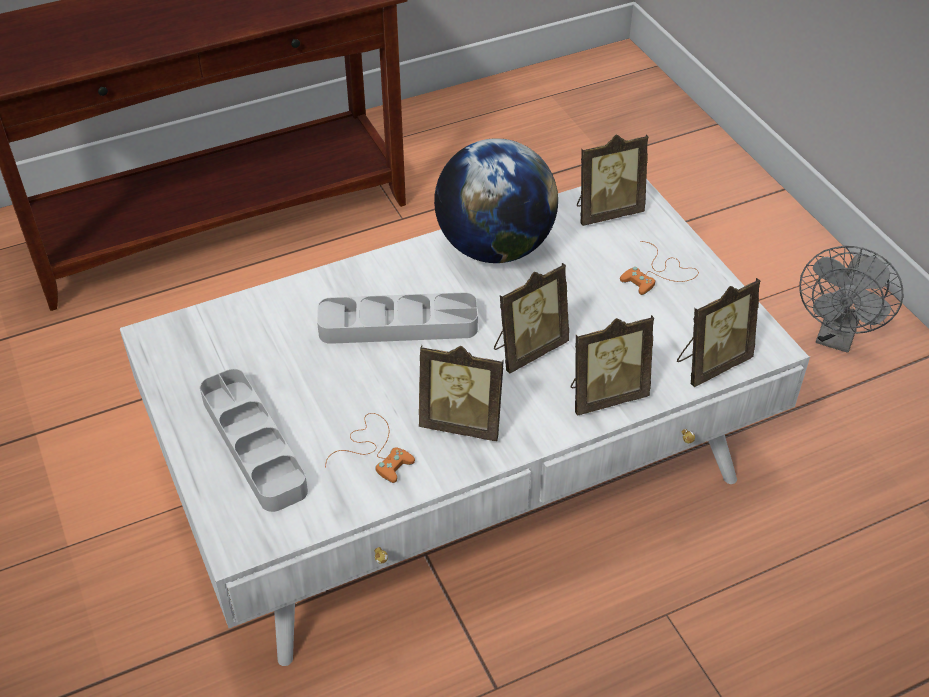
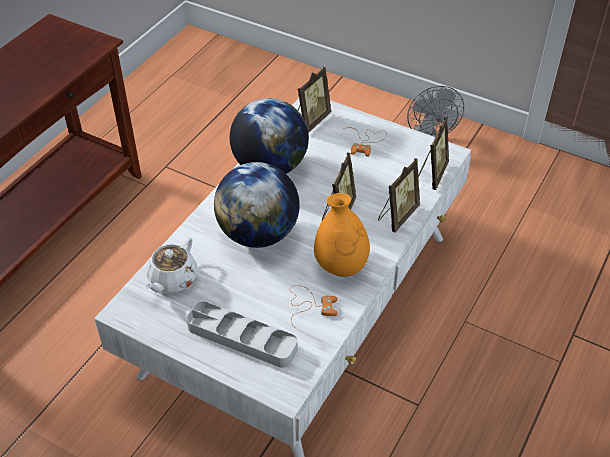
camera: 35 degrees left, 0 degrees up
grey tray [317,292,478,344] -> globe [214,162,300,248]
picture frame [419,345,504,441] -> orange vase [314,193,370,277]
none -> white teapot [145,237,198,293]

